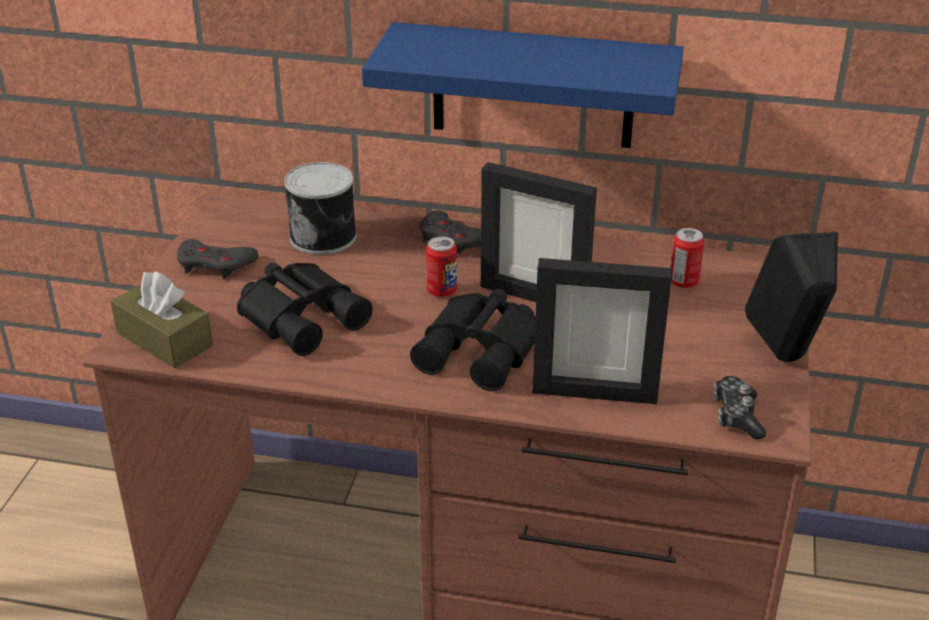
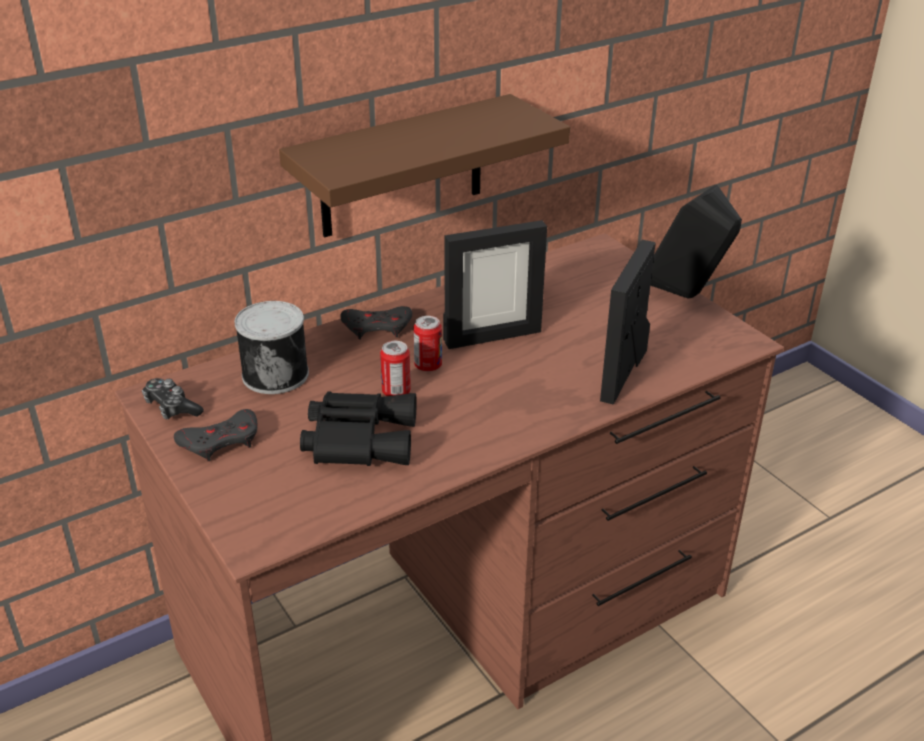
camera: 45 degrees left, 0 degrees up
brown tissue box [111,271,213,368] -> none
blue shelf [362,22,684,148] -> brown shelf [279,94,570,237]
black binoculars [410,289,536,391] -> none
picture frame [532,258,672,404] -> picture frame turned 150 degrees clockwise [600,240,656,405]
can [670,228,704,288] -> can moved to [380,341,411,396]
game controller [714,376,766,440] -> game controller moved to [142,378,204,420]

